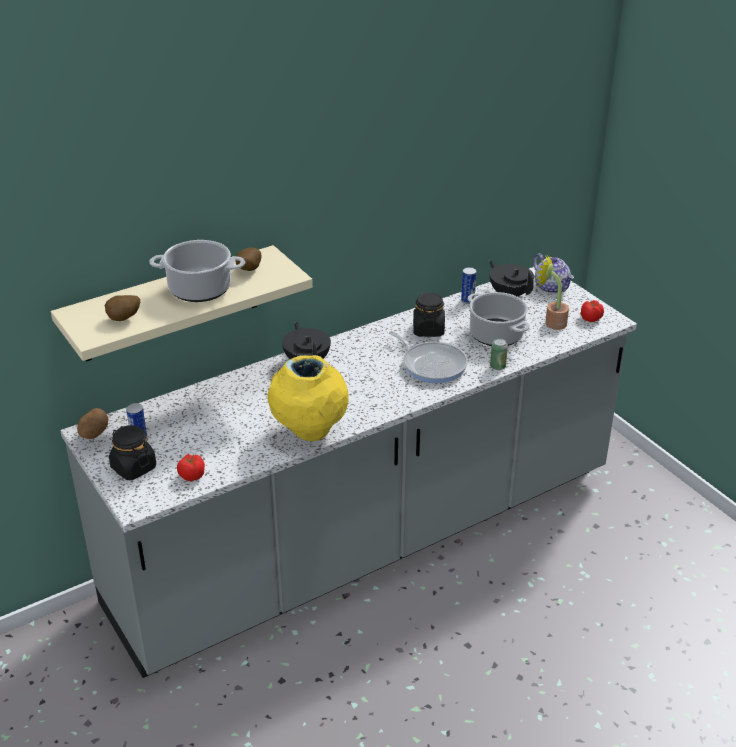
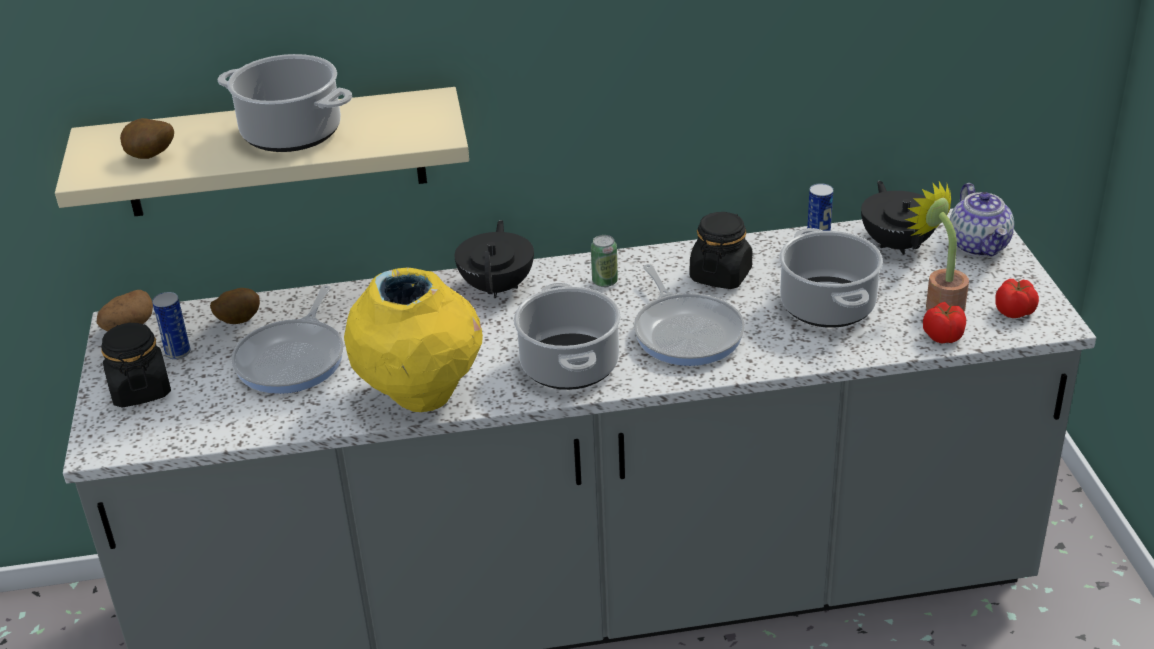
camera: 25 degrees right, 0 degrees up
tomato [177,454,205,481] -> tomato moved to [923,302,966,343]
potato [236,247,262,271] -> potato moved to [210,288,260,324]
can [490,338,508,370] -> can moved to [591,235,618,287]
none -> frying pan [231,285,344,394]
none -> cooking pot [514,283,621,390]

